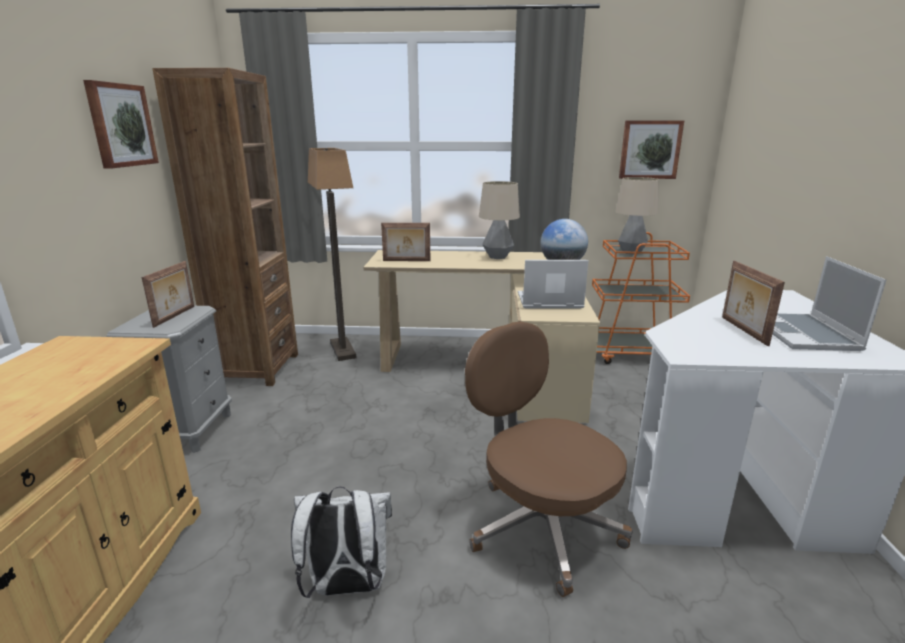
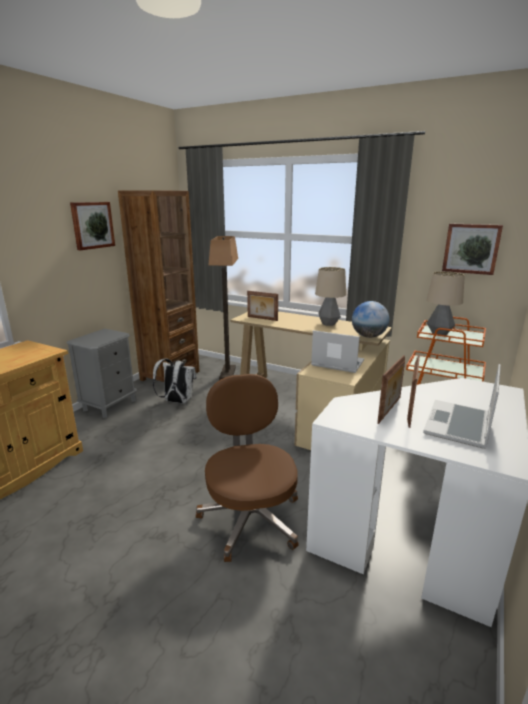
camera: 25 degrees right, 0 degrees up
picture frame [142,261,194,328] -> picture frame moved to [377,355,405,424]
white backpack [291,487,392,598] -> white backpack moved to [153,358,196,404]

